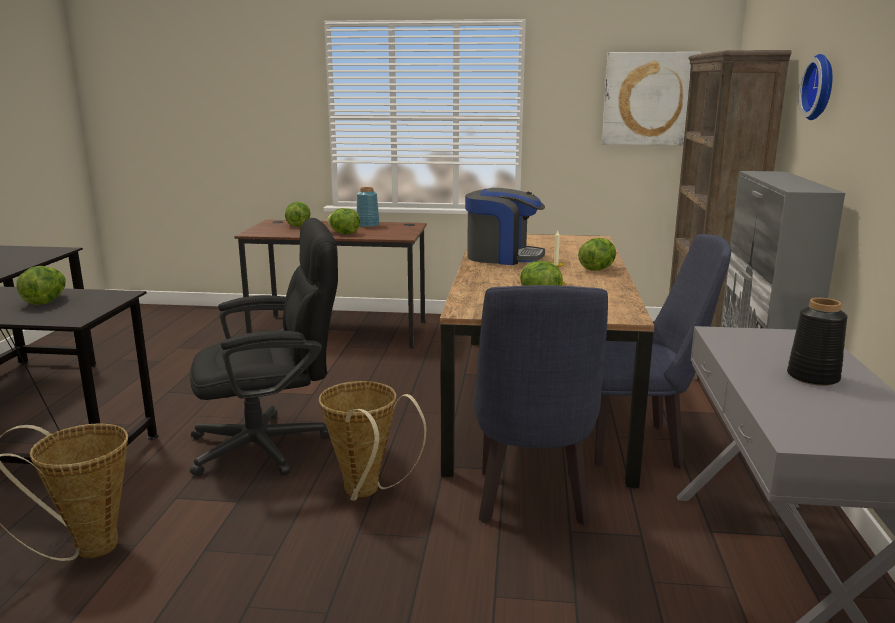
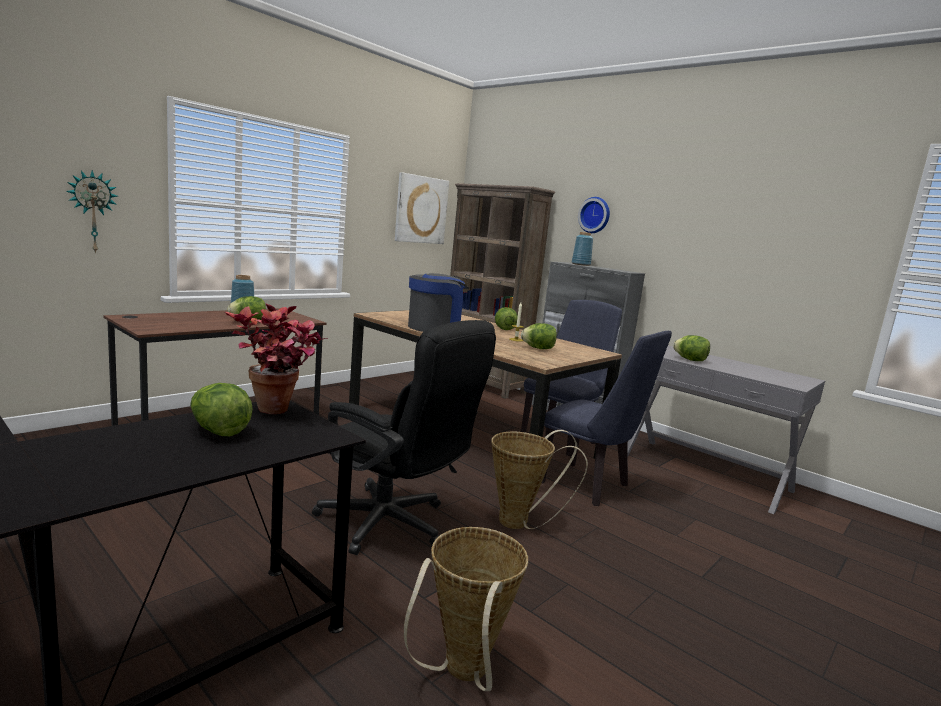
camera: 55 degrees left, 5 degrees down
black office chair [190,218,338,476] -> black office chair turned 105 degrees clockwise [312,320,496,555]
lettuce [285,202,310,227] -> lettuce moved to [673,335,710,361]
black vase [787,298,848,386] -> none
none -> wall clock [66,170,117,254]
none -> potted plant [225,303,327,414]
none -> blue vase [572,232,593,266]

